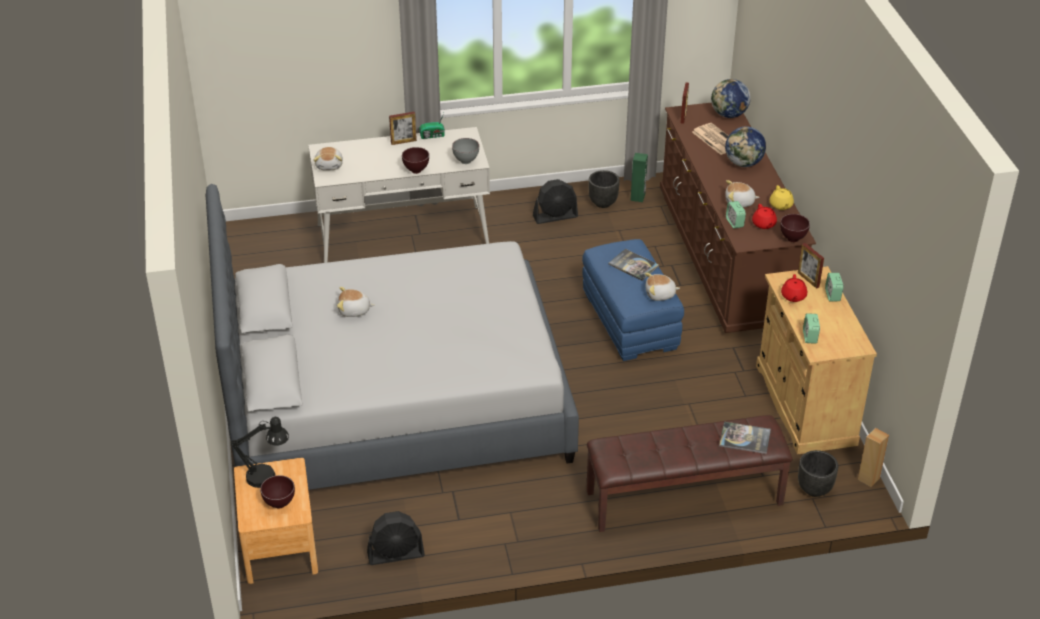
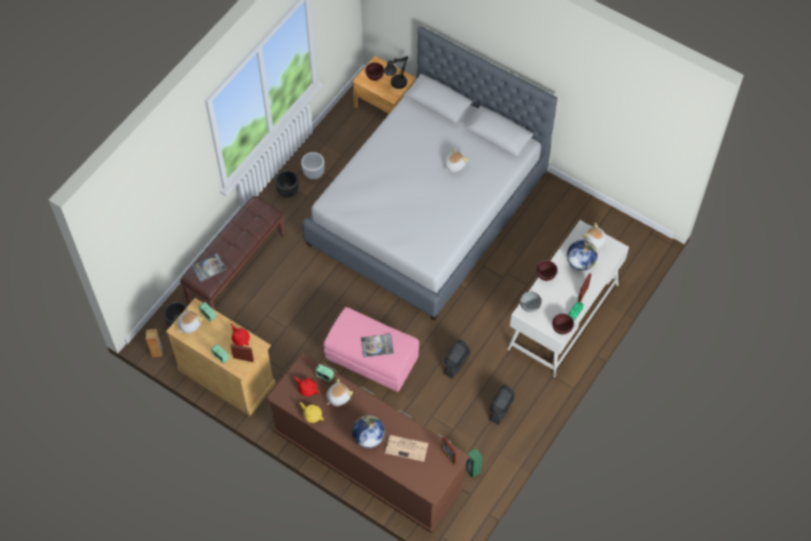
camera: 135 degrees right, 20 degrees up
black fan [367,511,425,565] -> black fan moved to [443,340,470,379]
blue ottoman [582,239,684,361] -> pink ottoman [324,307,419,392]
black planter [589,170,620,208] -> black planter moved to [275,170,299,198]
plush toy [645,273,680,301] -> plush toy moved to [177,307,203,334]
globe [711,79,751,118] -> globe moved to [567,240,598,271]
brown bowl [780,214,810,242] -> brown bowl moved to [552,313,574,335]
none -> white planter [301,152,325,179]

